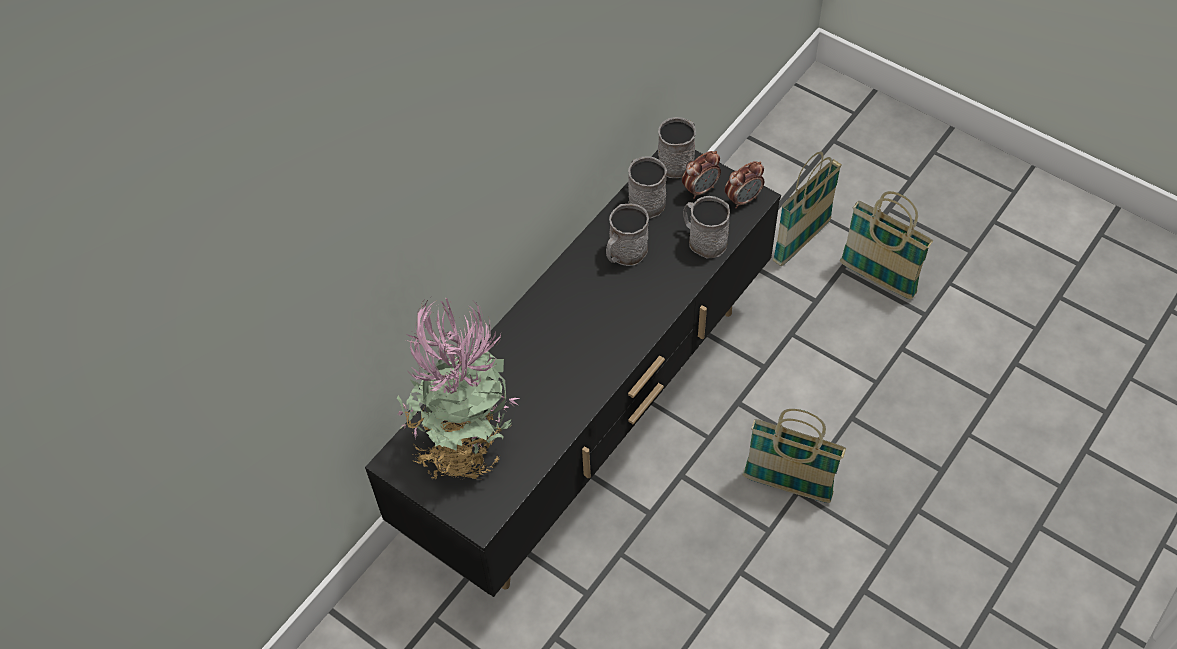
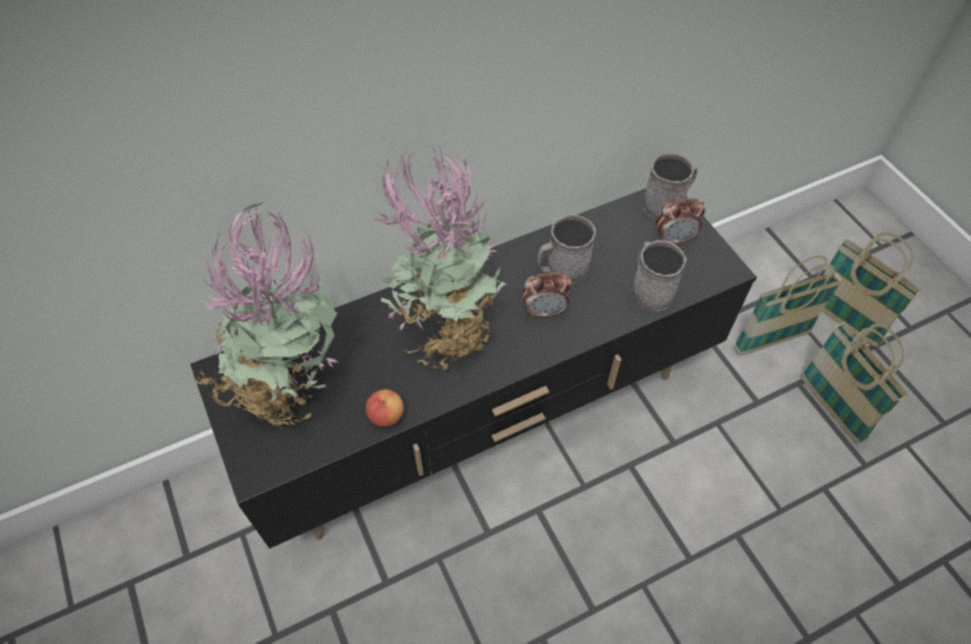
camera: 25 degrees right, 0 degrees up
grey mug [628,156,667,218] -> none
alarm clock [725,161,764,209] -> alarm clock moved to [523,273,572,318]
basket [743,409,846,503] -> basket moved to [822,232,922,347]
none -> apple [366,389,404,427]
none -> potted plant [374,146,507,372]

